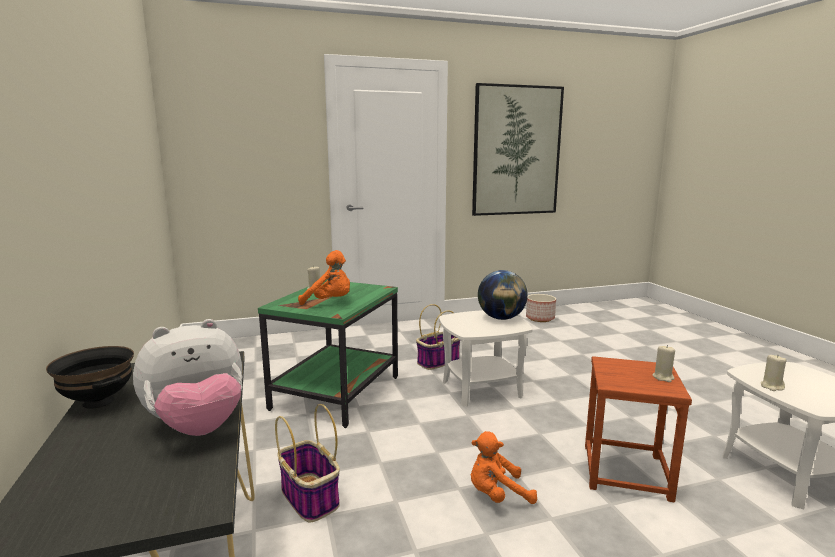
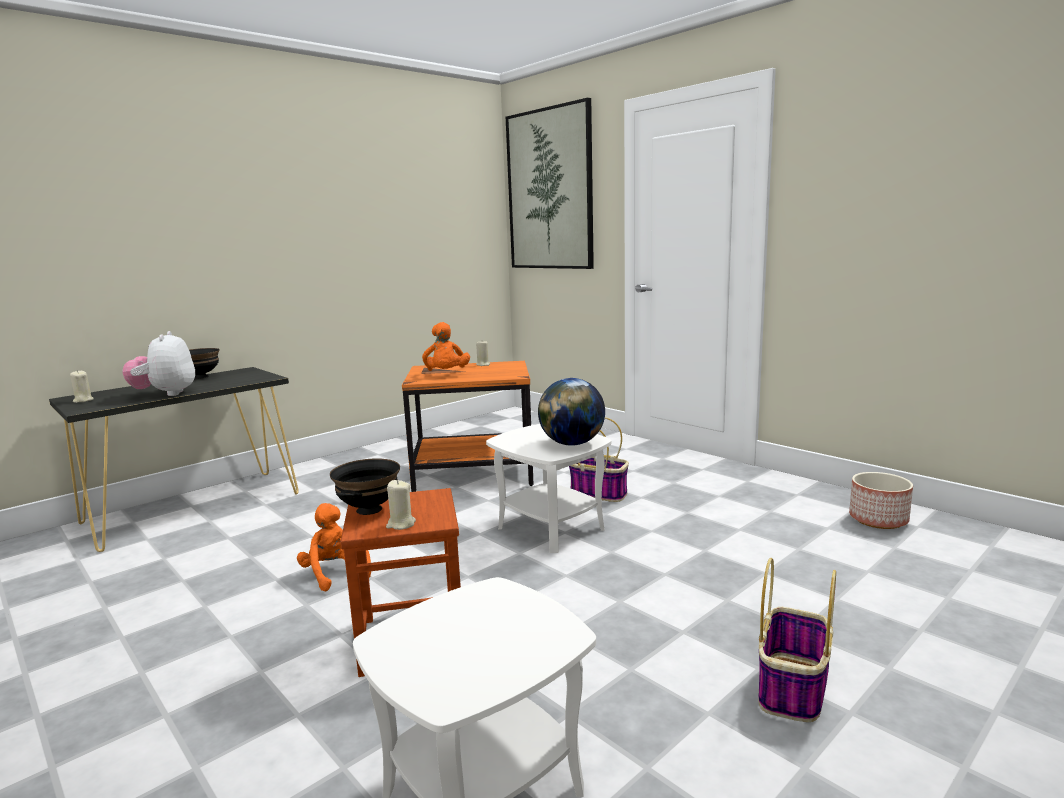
camera: 65 degrees right, 0 degrees up
plush toy [133,319,243,436] -> plush toy turned 45 degrees clockwise [122,331,195,396]
green side table [258,280,398,428] -> orange side table [402,361,533,492]
basket [275,404,340,523] -> basket moved to [758,558,836,722]
picture [472,83,564,216] -> picture moved to [506,98,594,269]
beige candle [760,355,787,391] -> beige candle moved to [70,370,94,403]
none -> black bowl [330,459,400,515]

